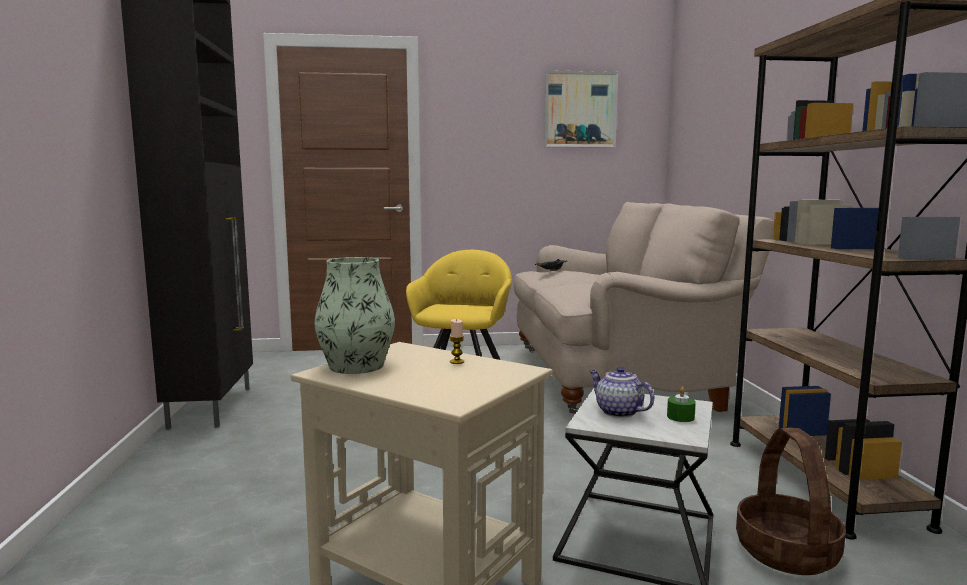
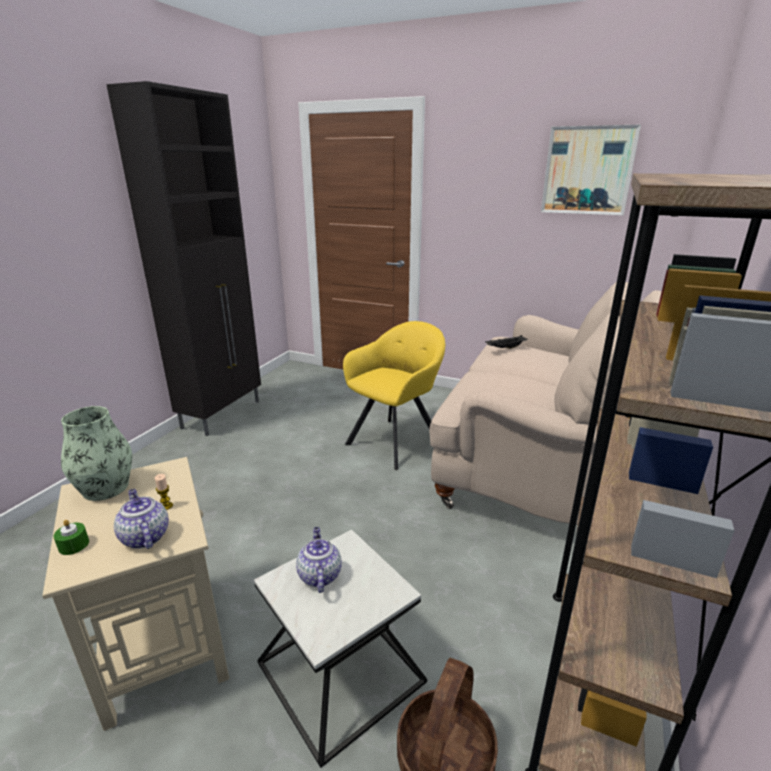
camera: 30 degrees right, 15 degrees up
green candle [667,387,696,422] -> green candle moved to [53,520,89,555]
none -> teapot [114,489,169,549]

